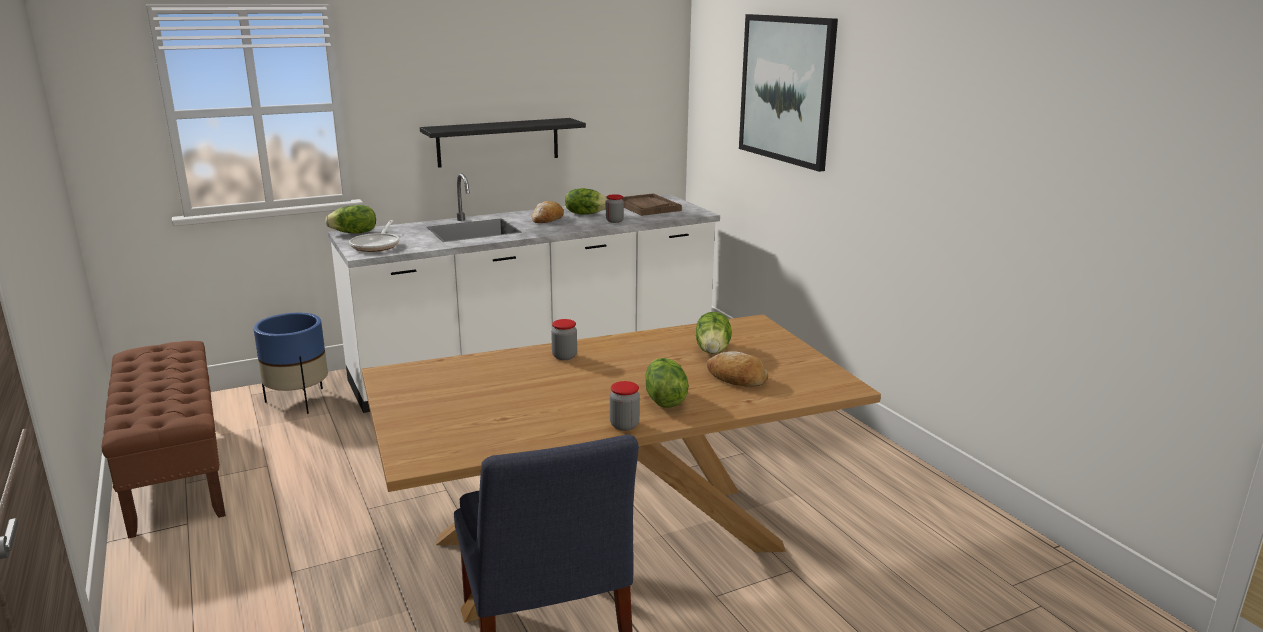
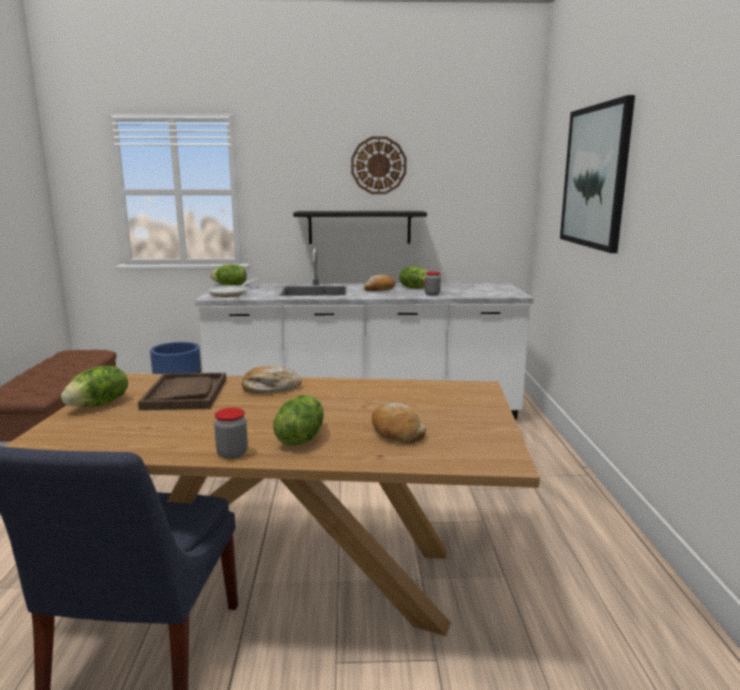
camera: 25 degrees right, 5 degrees down
jar [551,319,577,360] -> bread [242,366,302,393]
brown tray [622,193,682,216] -> brown tray moved to [138,373,226,410]
lettuce [696,312,732,354] -> lettuce moved to [61,366,128,407]
none -> wall clock [351,136,407,194]

